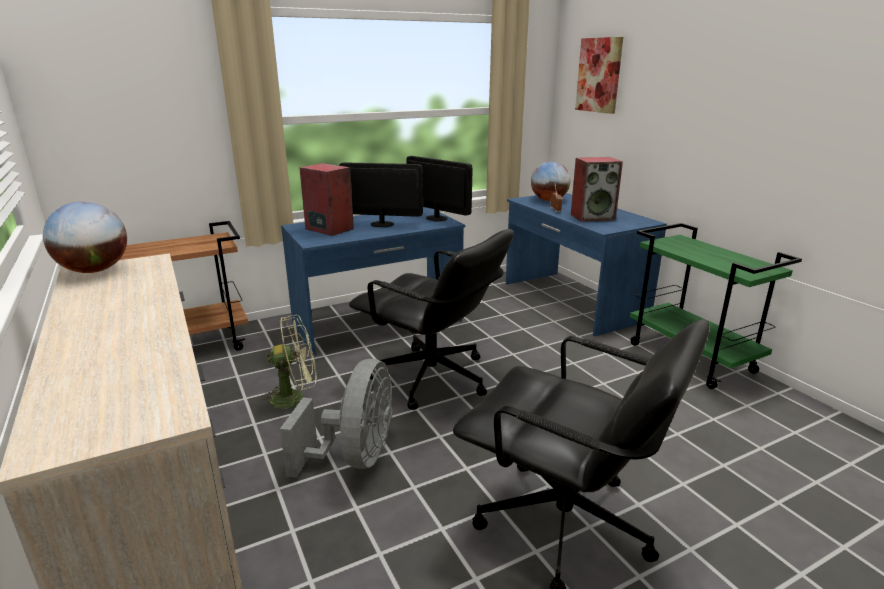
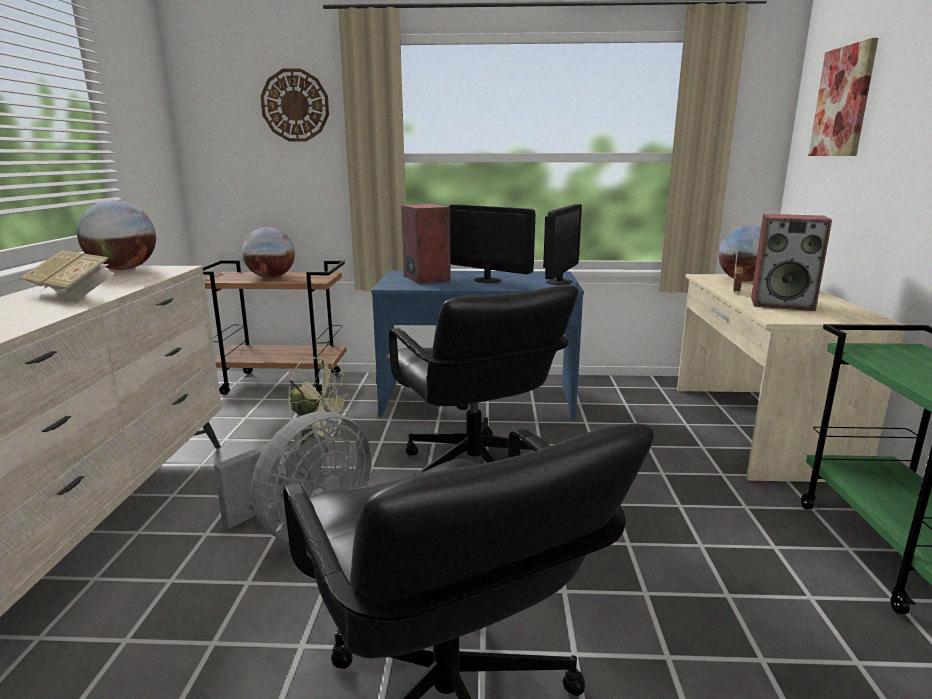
camera: 30 degrees right, 5 degrees down
monitor [406,156,473,221] -> monitor turned 45 degrees clockwise [543,204,582,285]
blue desk [506,193,667,337] -> beige desk [677,274,905,482]
none -> book [20,250,115,301]
none -> globe [242,227,295,278]
none -> wall clock [260,68,329,141]

